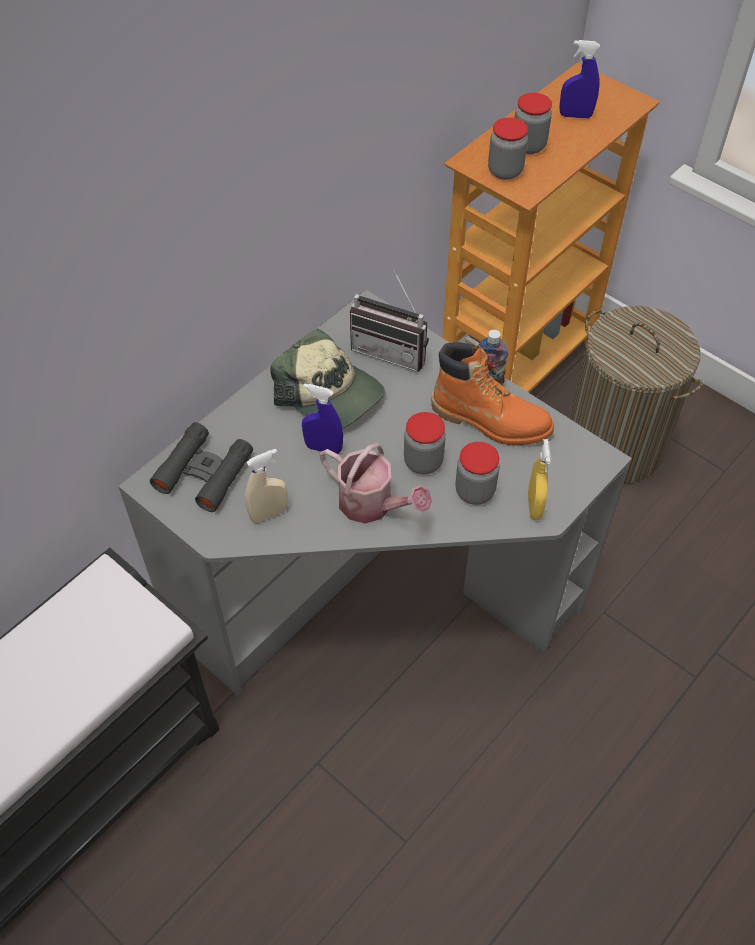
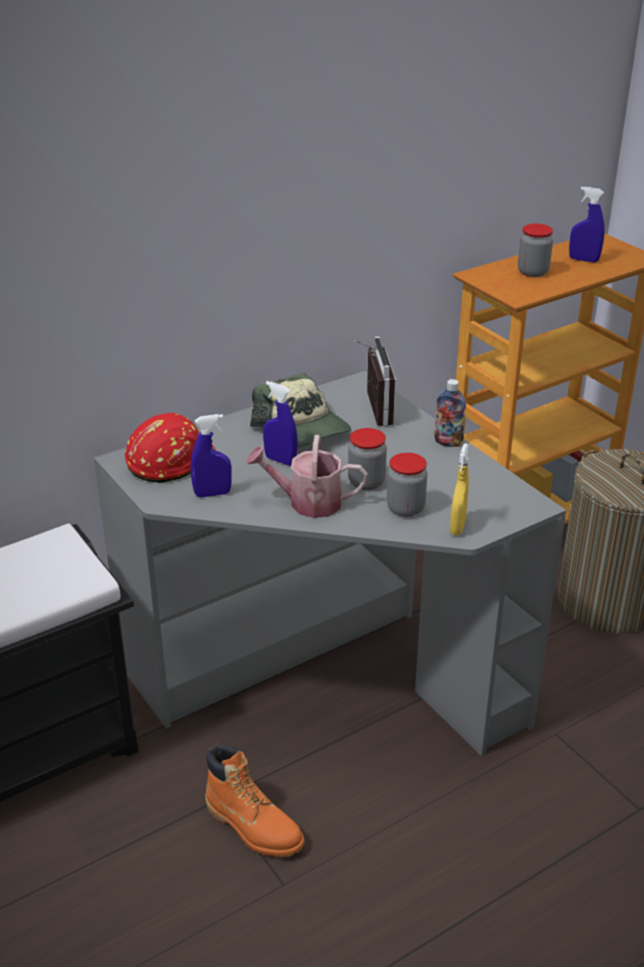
camera: 15 degrees right, 20 degrees down
black binoculars [150,422,253,512] -> red hard hat [125,413,215,483]
beige spray bottle [245,449,288,523] -> blue spray bottle [191,414,232,497]
watering can [319,443,432,524] -> watering can turned 135 degrees clockwise [246,435,367,518]
radio [350,269,429,372] -> radio turned 135 degrees counterclockwise [355,336,396,427]
orange boot [431,342,554,446] -> orange boot moved to [205,744,305,857]
jar [488,117,528,180] -> none

